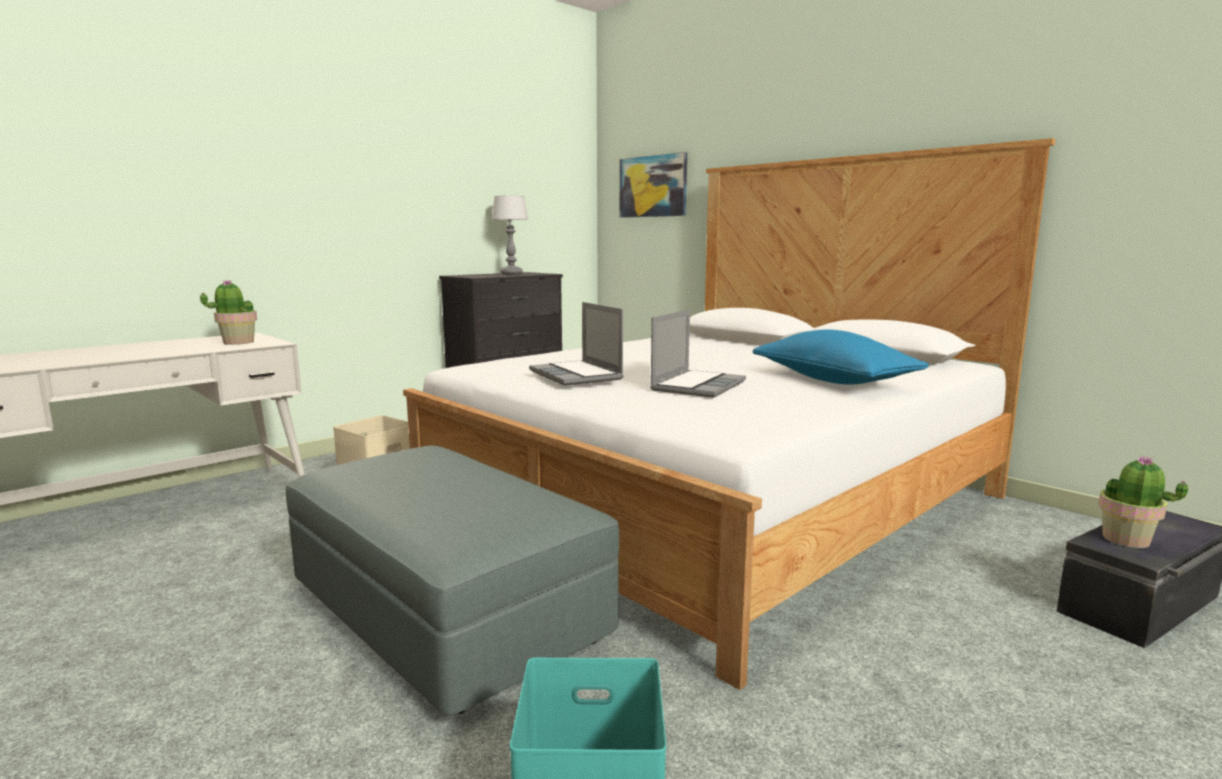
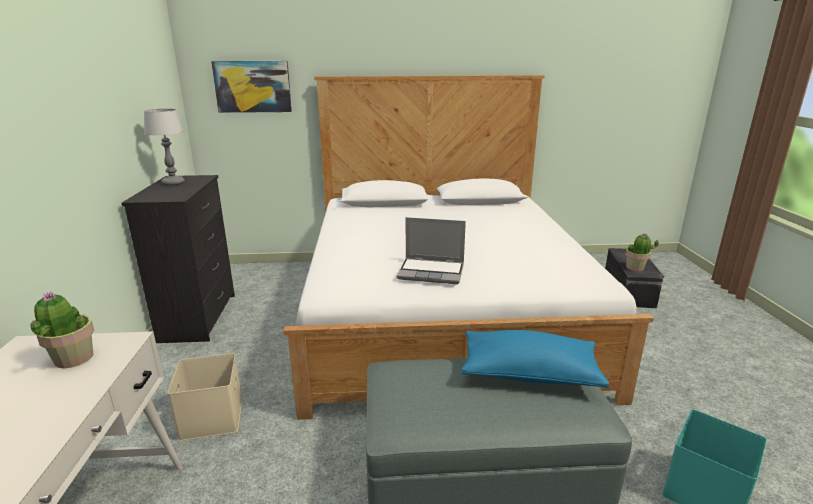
camera: 50 degrees left, 10 degrees up
laptop [650,309,746,398] -> none
blue pillow [752,329,929,385] -> blue pillow moved to [461,330,609,388]

